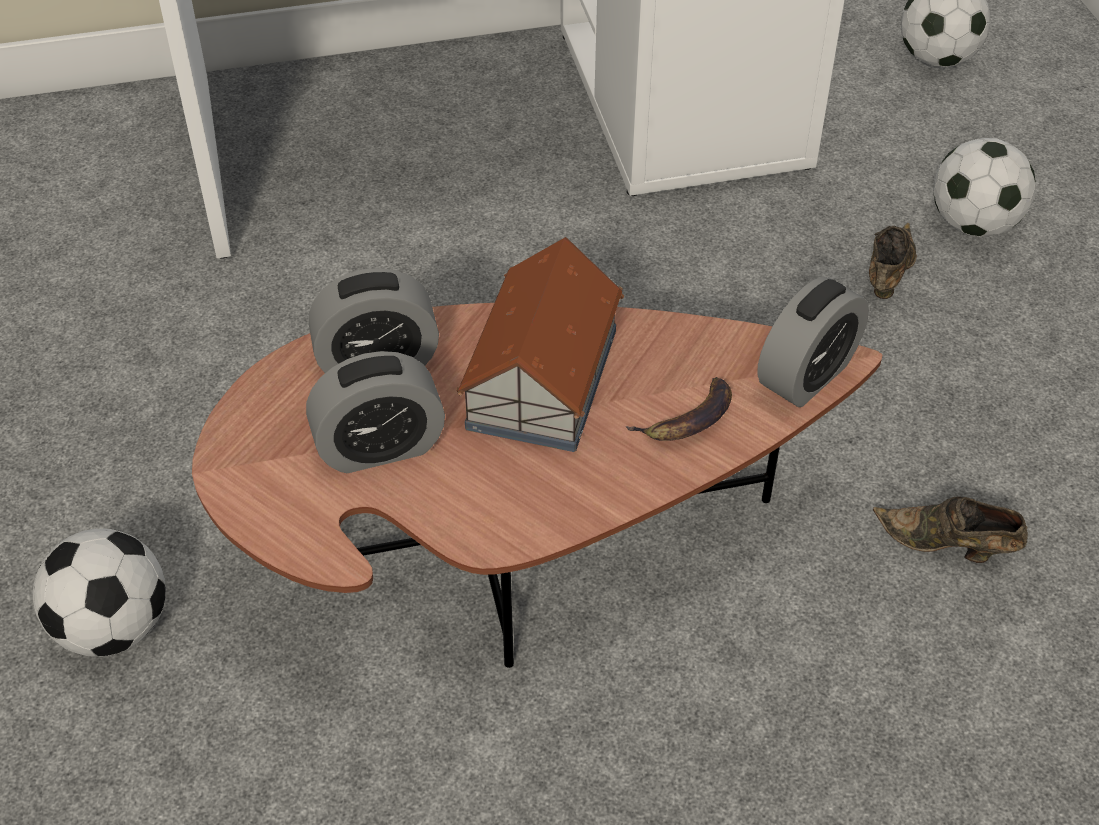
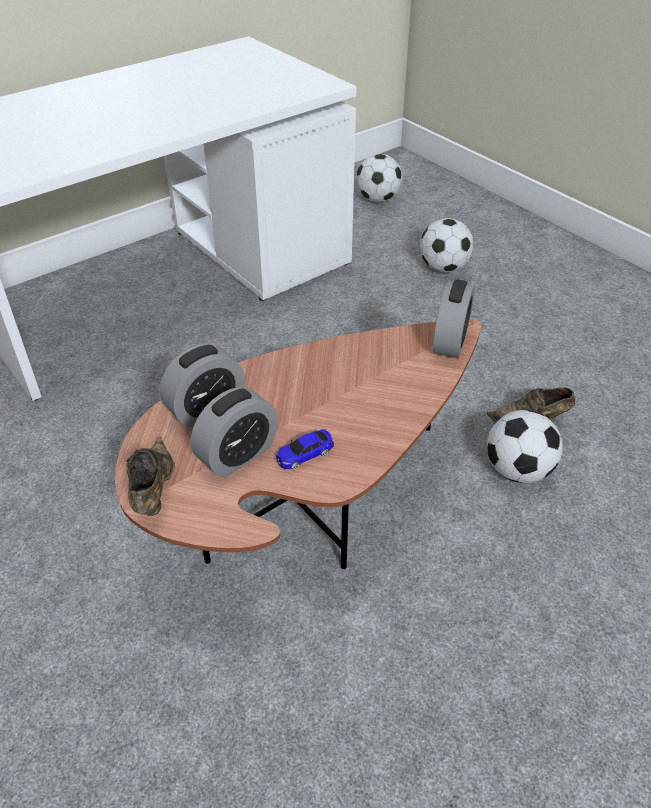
camera: 25 degrees left, 5 degrees down
football [33,529,166,657] -> football moved to [487,410,563,483]
toy house [456,237,624,452] -> none
banana [626,377,732,441] -> none
brown shoe [869,223,917,299] -> brown shoe moved to [126,436,175,516]
none -> toy car [276,429,334,469]

